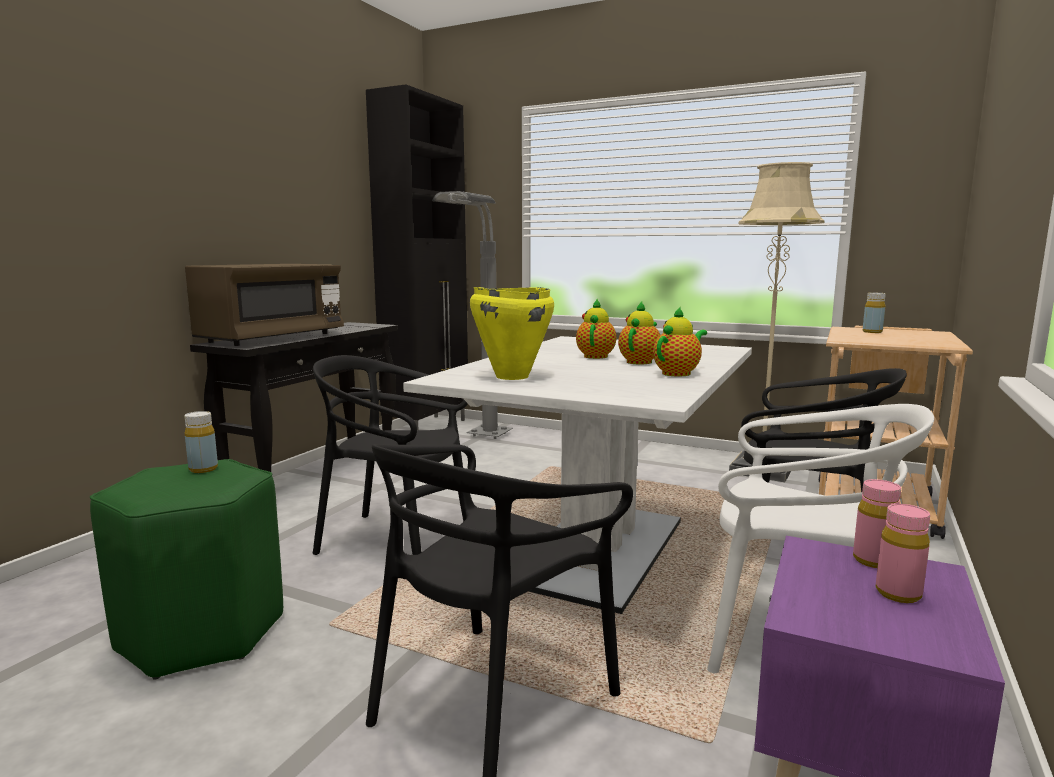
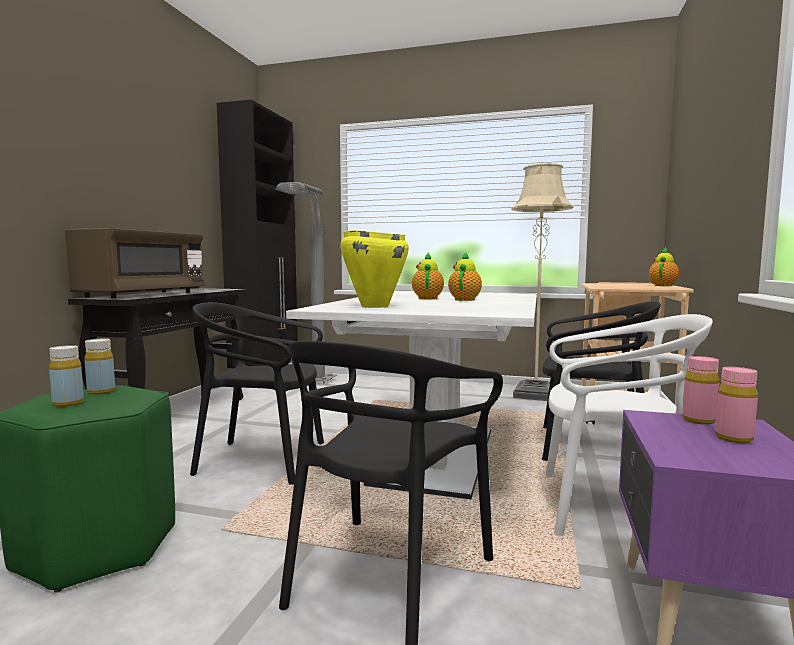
camera: 10 degrees left, 5 degrees down
teapot [653,306,707,376] -> teapot moved to [649,247,679,286]
yellow bottle [863,293,886,333] -> yellow bottle moved to [49,345,84,407]

